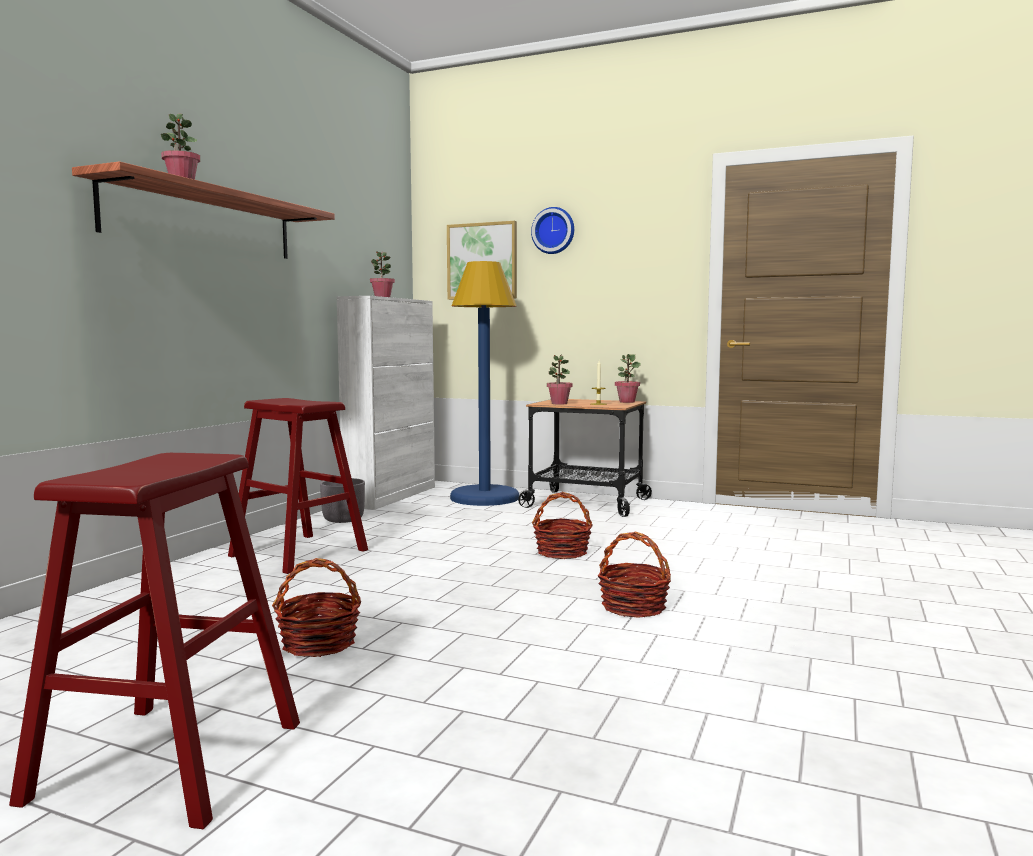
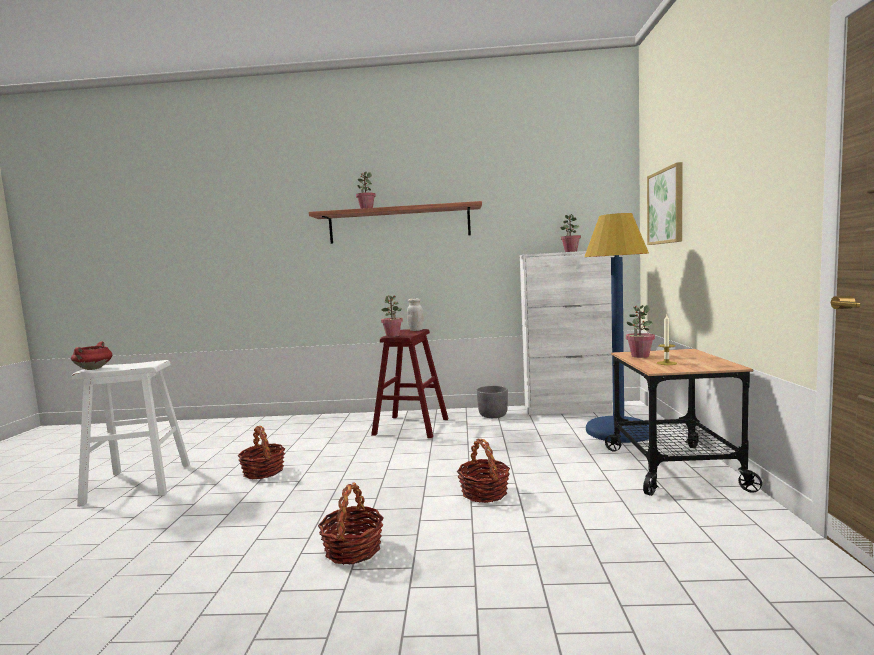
camera: 70 degrees right, 0 degrees up
red stool [9,453,300,829] -> white stool [71,360,190,506]
wall clock [531,207,574,254] -> none
potted plant [615,354,641,403] -> potted plant moved to [381,295,403,337]
none -> red cooking pot [71,341,112,370]
none -> white jar [407,298,424,331]

